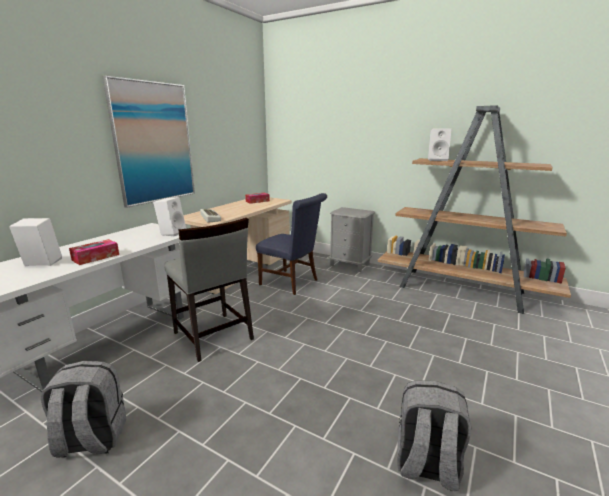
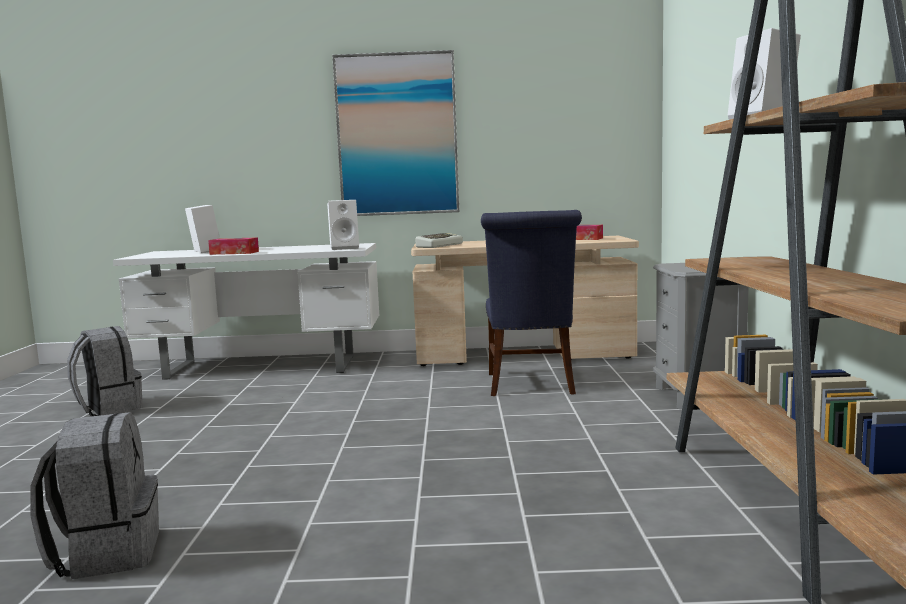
camera: 60 degrees right, 10 degrees down
grey chair [164,218,254,362] -> none

